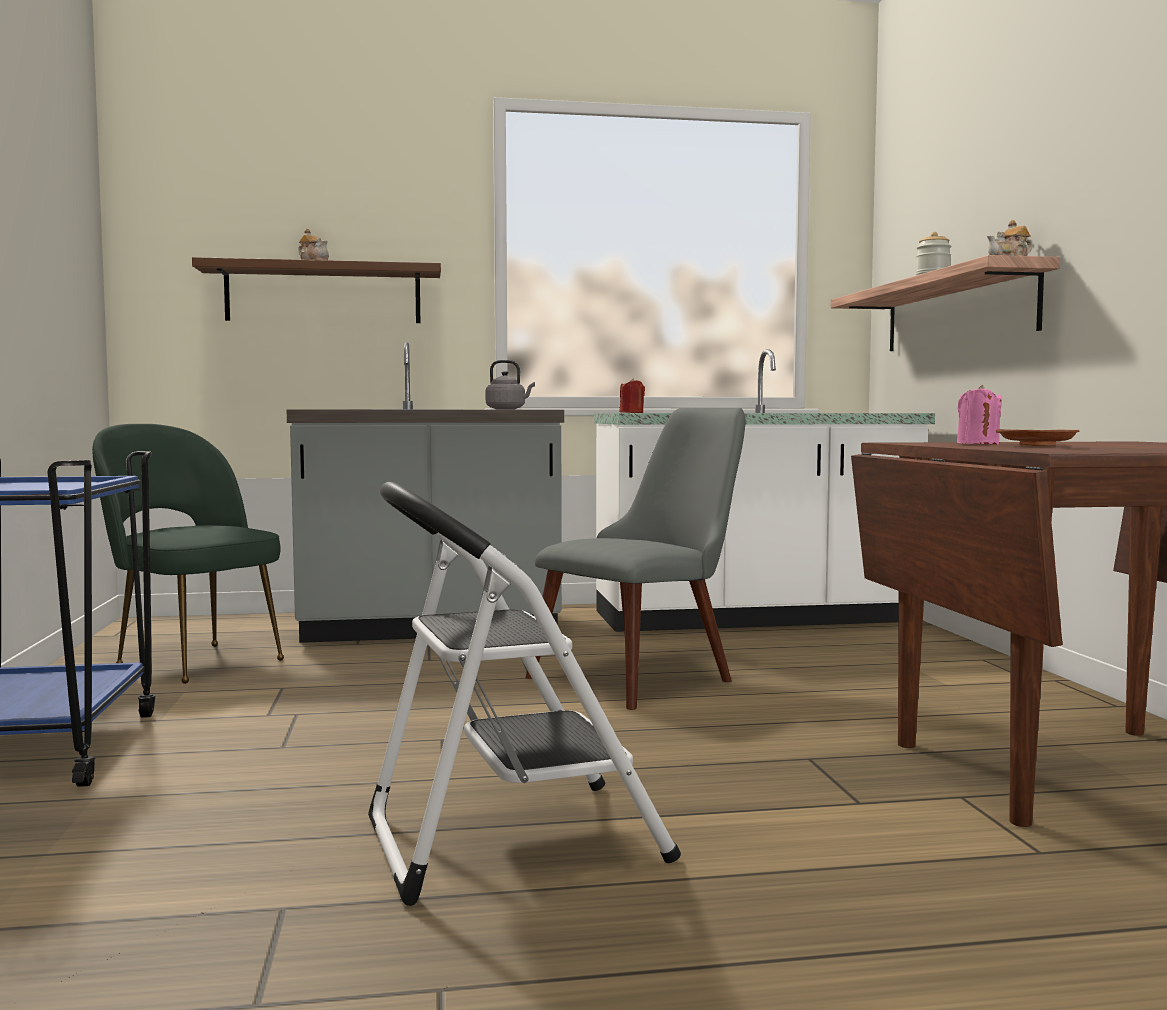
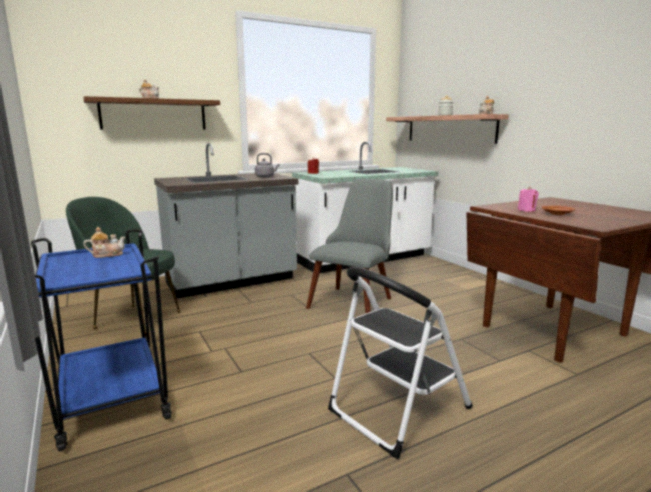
camera: 20 degrees left, 10 degrees up
none -> teapot [83,227,126,258]

